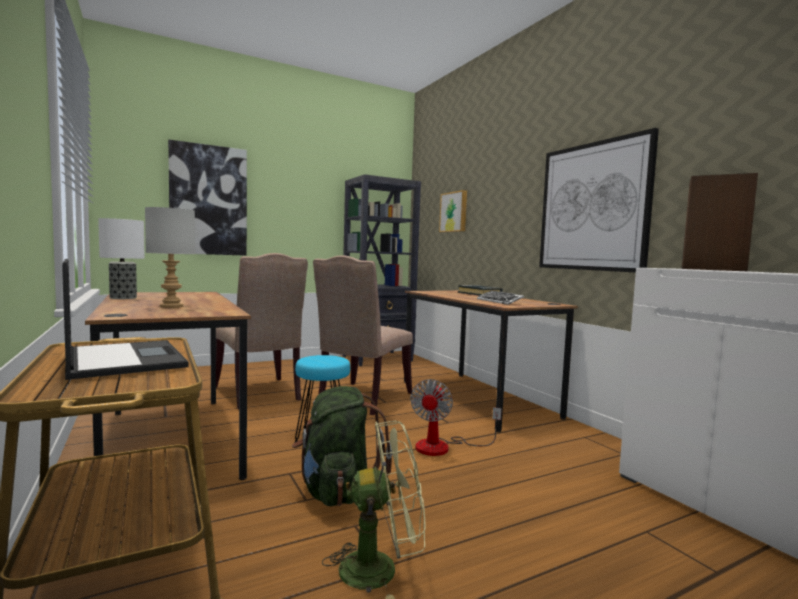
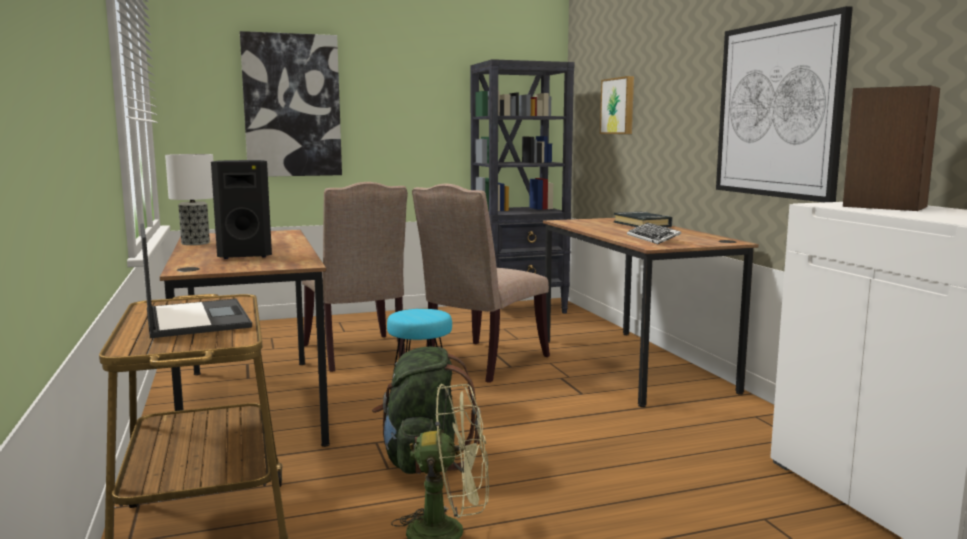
camera: 10 degrees right, 5 degrees up
grey table lamp [145,207,195,308] -> black speaker [211,160,272,259]
fan [410,379,502,456] -> none

